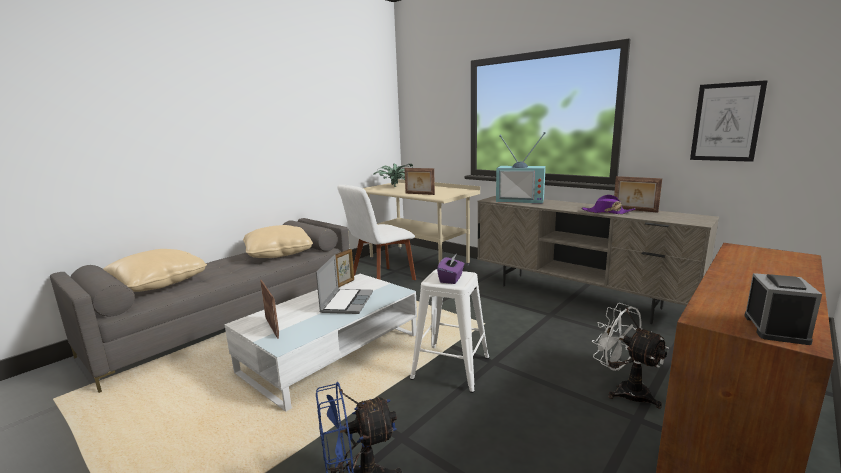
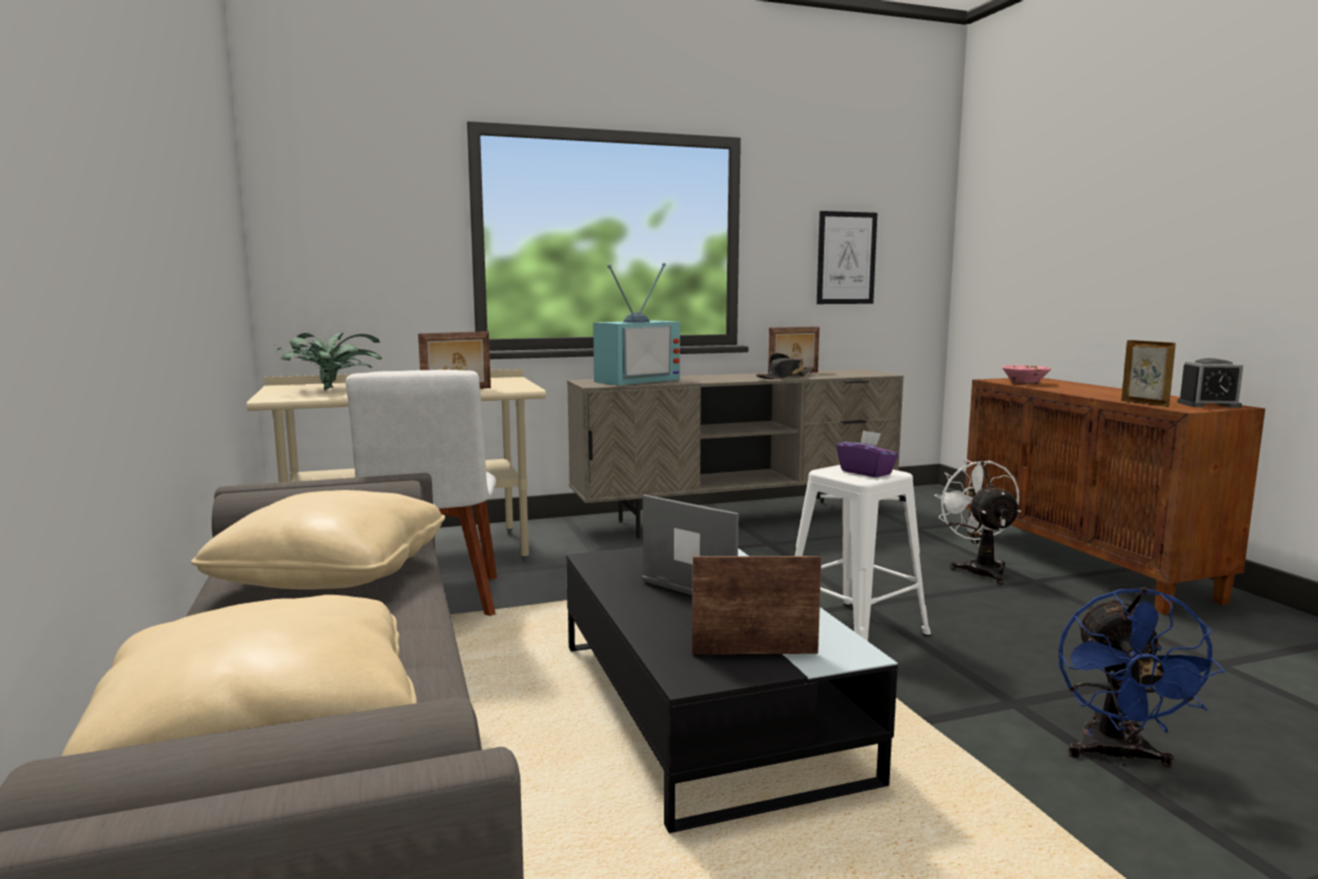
camera: 60 degrees left, 5 degrees down
white coffee table [224,274,417,412] -> black coffee table [566,547,898,833]
picture frame [333,249,354,288] -> picture frame moved to [1121,340,1176,407]
purple hat [581,195,636,214] -> black hat [756,353,814,379]
white fan [592,303,669,409] -> white fan turned 90 degrees clockwise [935,459,1021,584]
alarm clock [744,273,822,345] -> alarm clock turned 135 degrees clockwise [1177,358,1243,408]
none -> pink bowl [1002,365,1051,384]

